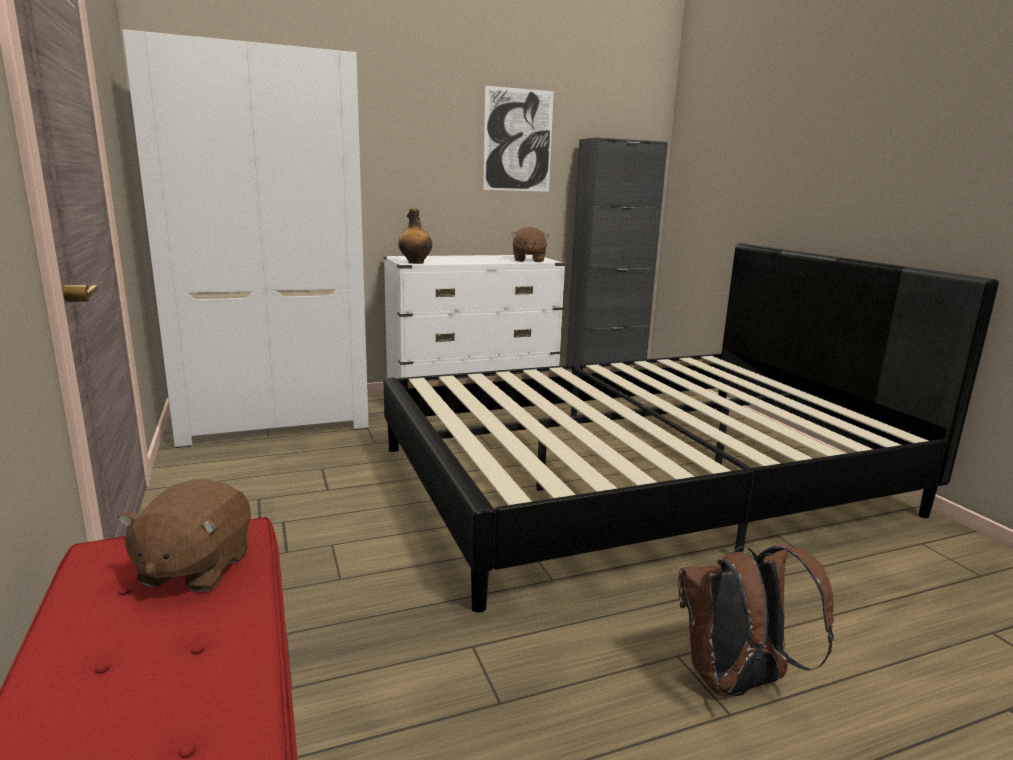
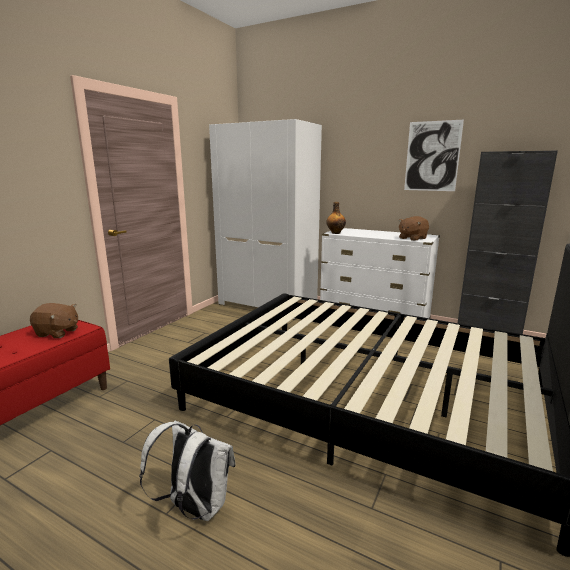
camera: 50 degrees right, 0 degrees up
brown plush toy [118,479,251,592] -> brown plush toy turned 135 degrees counterclockwise [30,303,78,338]
brown backpack [678,545,834,696] -> white backpack [139,421,236,521]

